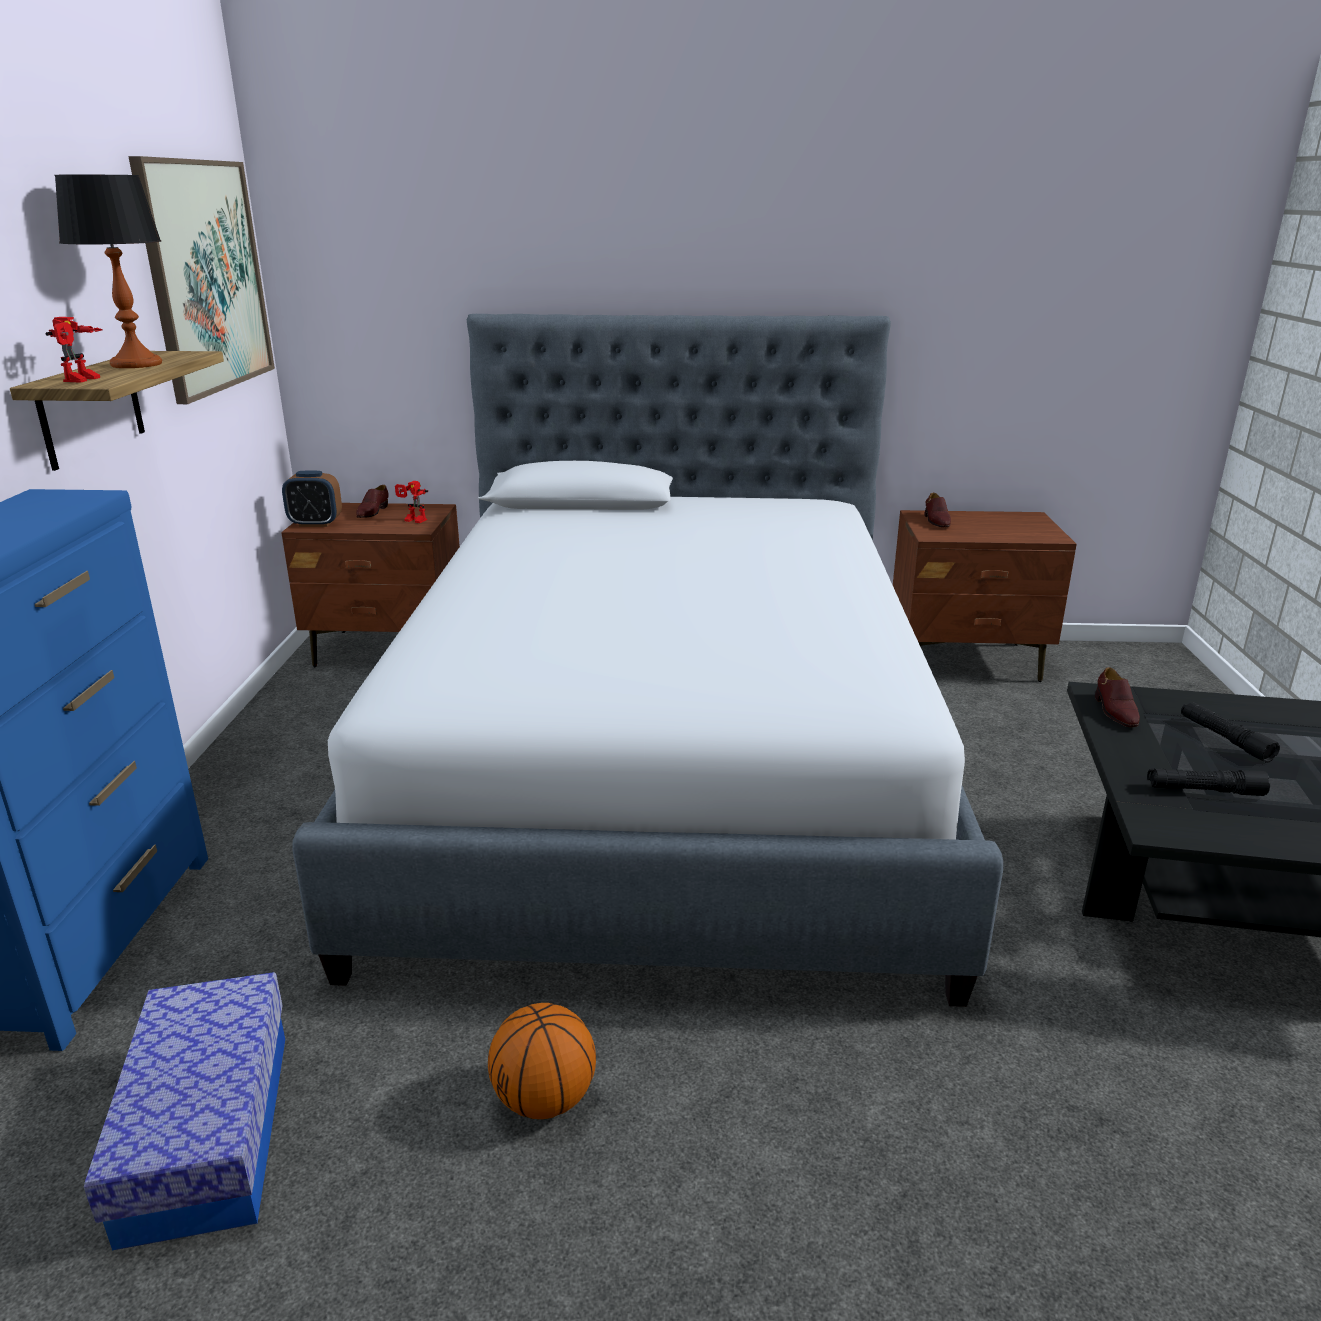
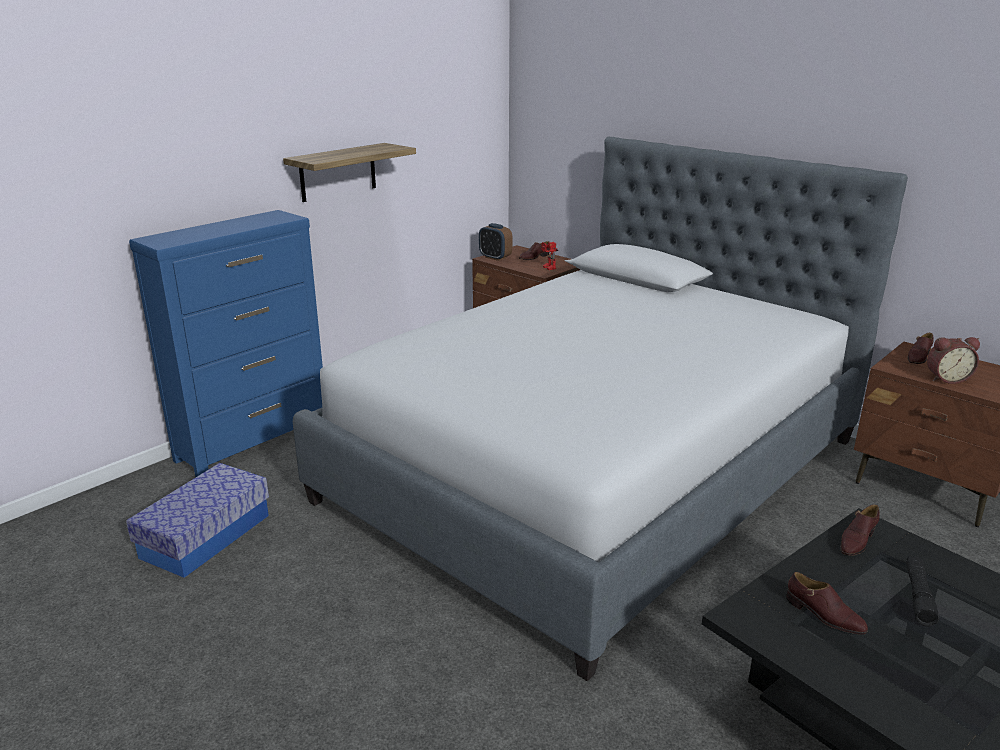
camera: 40 degrees right, 0 degrees up
toy robot [46,317,103,383] -> none
table lamp [54,175,162,368] -> none
picture [128,156,275,404] -> none
basketball [488,1003,596,1119] -> none
black flashlight [1147,769,1270,796] -> brown shoe [786,572,868,635]
none -> alarm clock [927,337,980,384]

